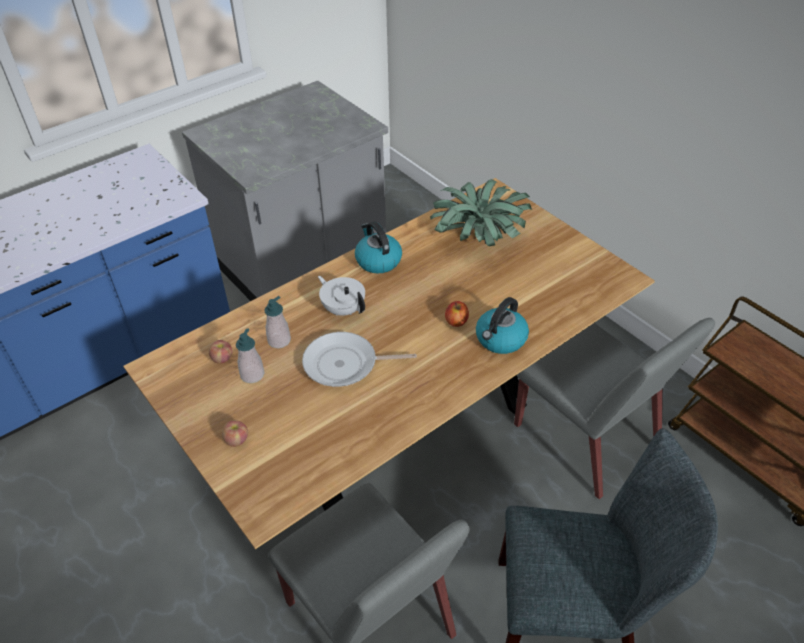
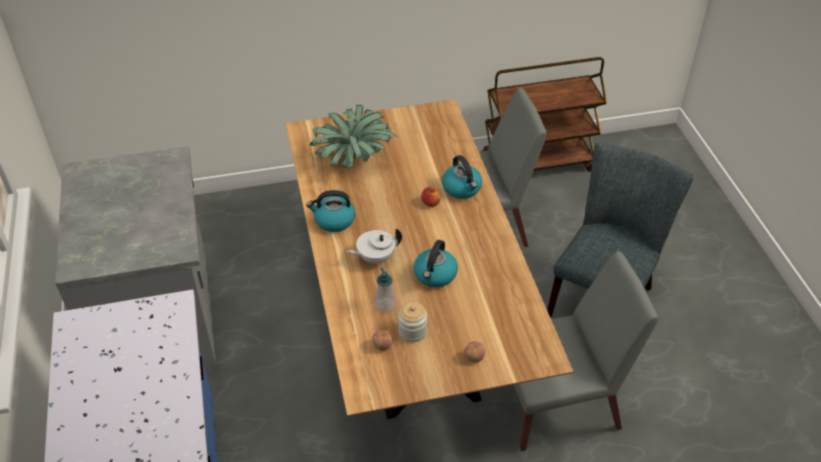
camera: 65 degrees left, 0 degrees up
soap dispenser [236,328,264,383] -> jar [398,302,427,342]
frying pan [302,332,417,387] -> kettle [414,240,458,287]

